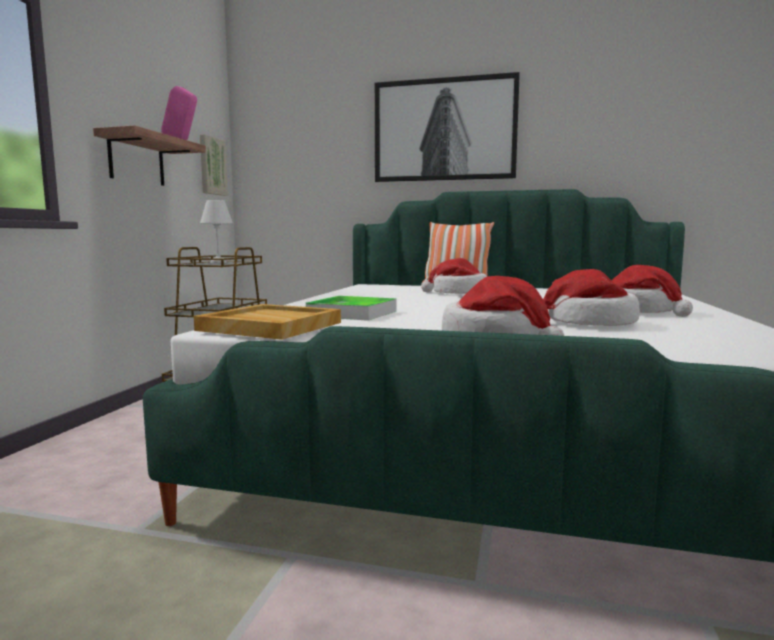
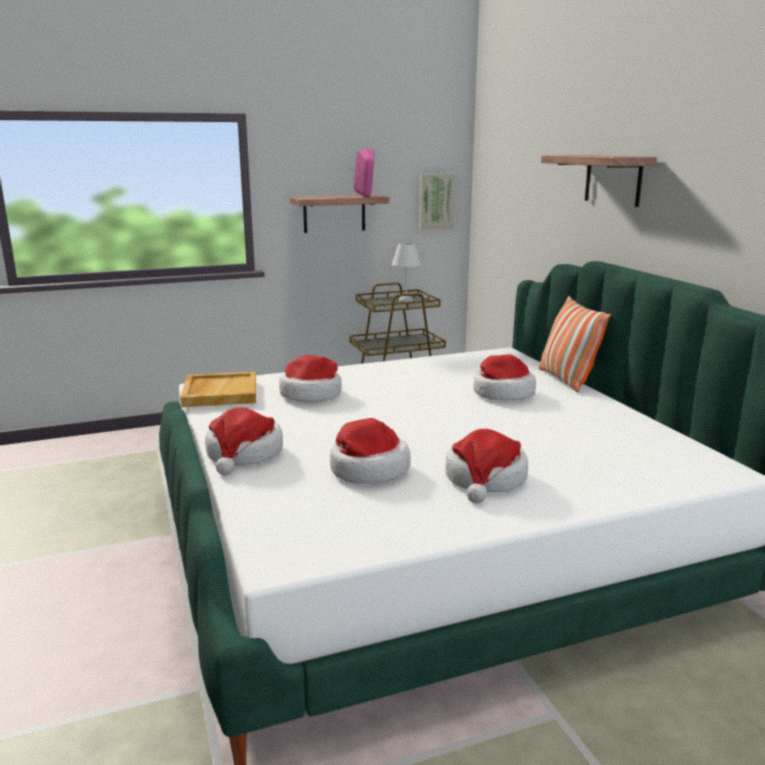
camera: 55 degrees right, 10 degrees up
tray [306,296,397,321] -> hat [279,355,342,401]
picture [375,72,520,182] -> shelf [541,155,657,207]

